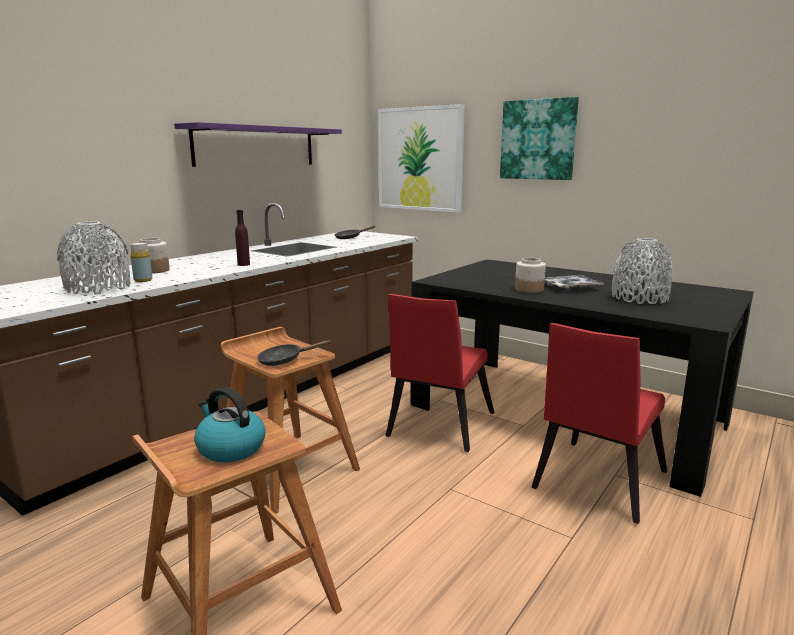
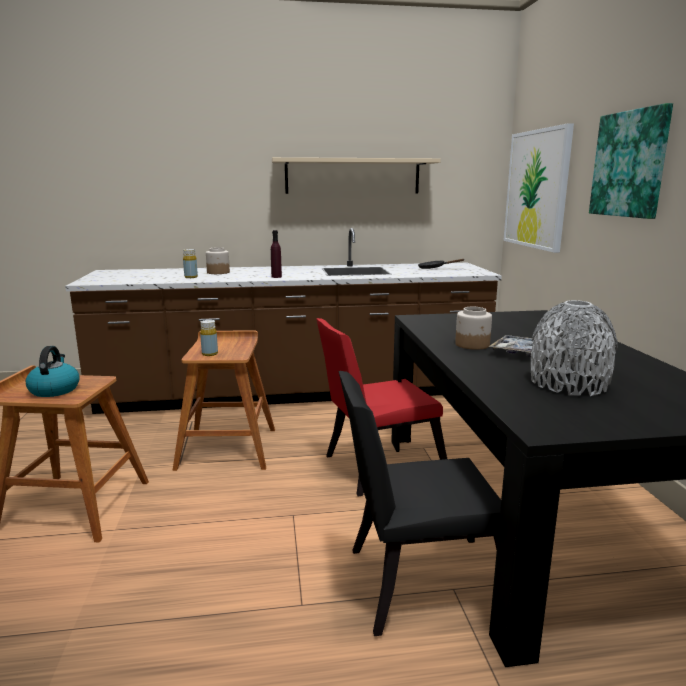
camera: 45 degrees right, 0 degrees up
grey vase [57,221,131,295] -> none
purple shelf [174,122,342,167] -> beige shelf [272,157,441,194]
black frying pan [257,340,332,366] -> yellow bottle [200,320,218,356]
red chair [531,323,667,524] -> black chair [339,371,501,636]

